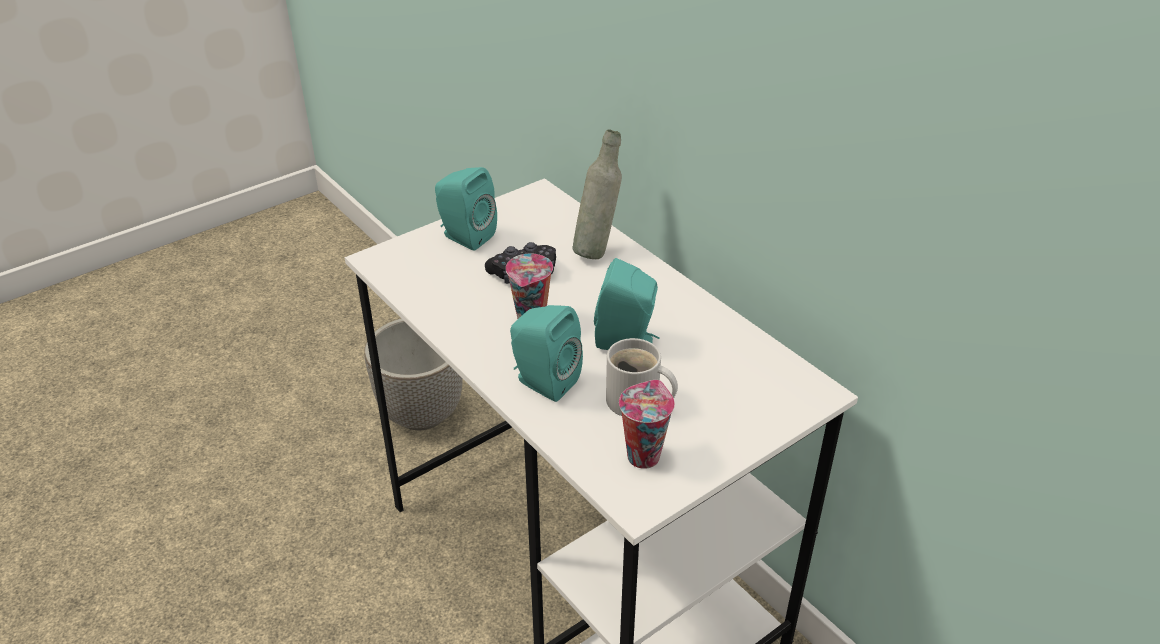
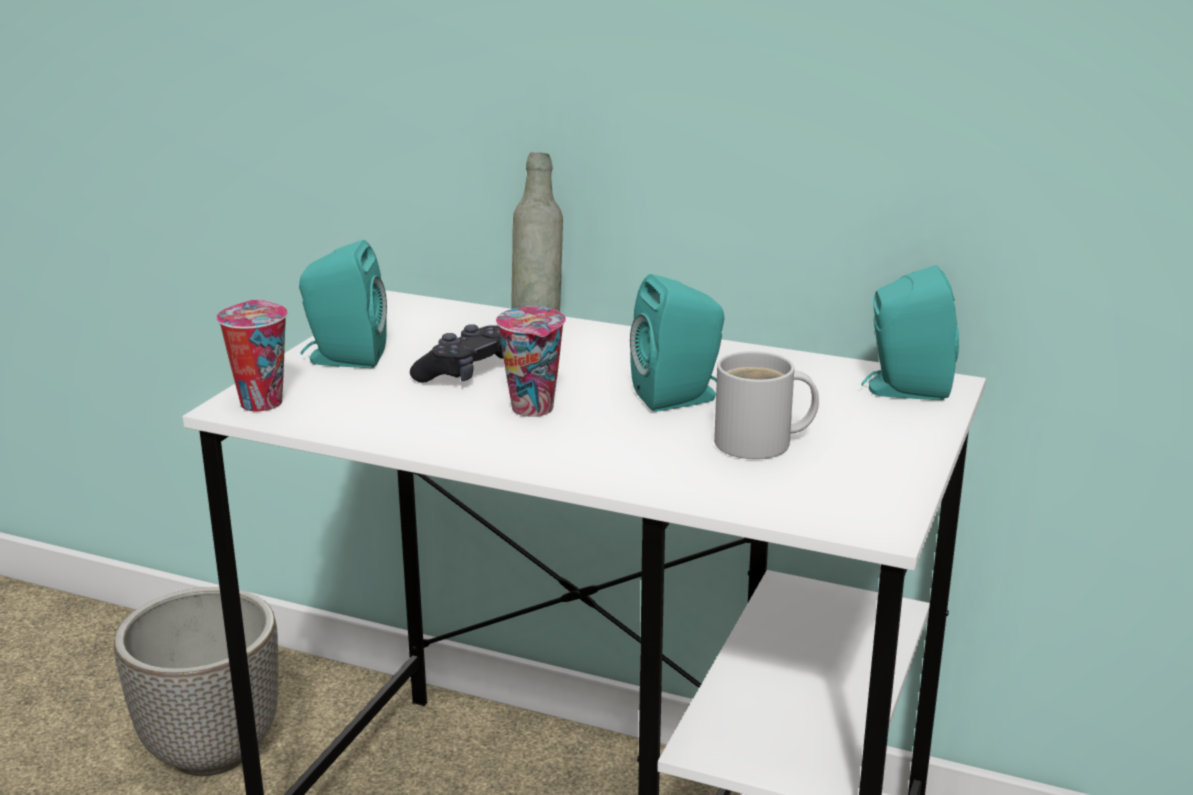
camera: 30 degrees left, 15 degrees down
turquoise speaker [510,305,583,402] -> turquoise speaker moved to [861,265,959,400]
cup [619,380,675,469] -> cup moved to [216,300,287,411]

